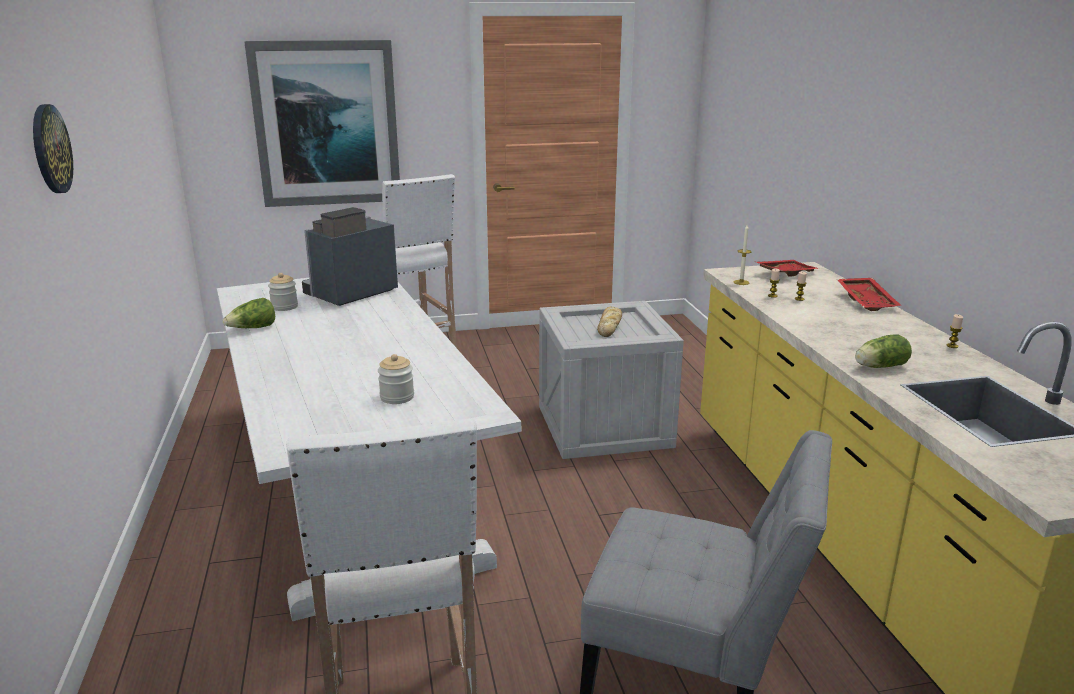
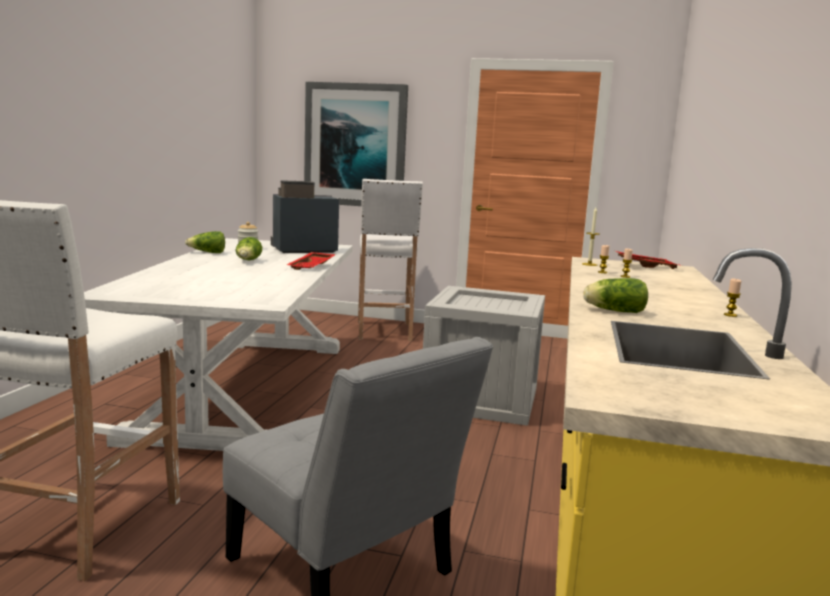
camera: 25 degrees right, 10 degrees down
wall clock [33,104,73,193] -> none
jar [378,354,414,404] -> none
bread [597,307,622,337] -> none
red tray [837,278,901,311] -> red tray moved to [287,252,336,270]
none -> lettuce [235,237,262,260]

